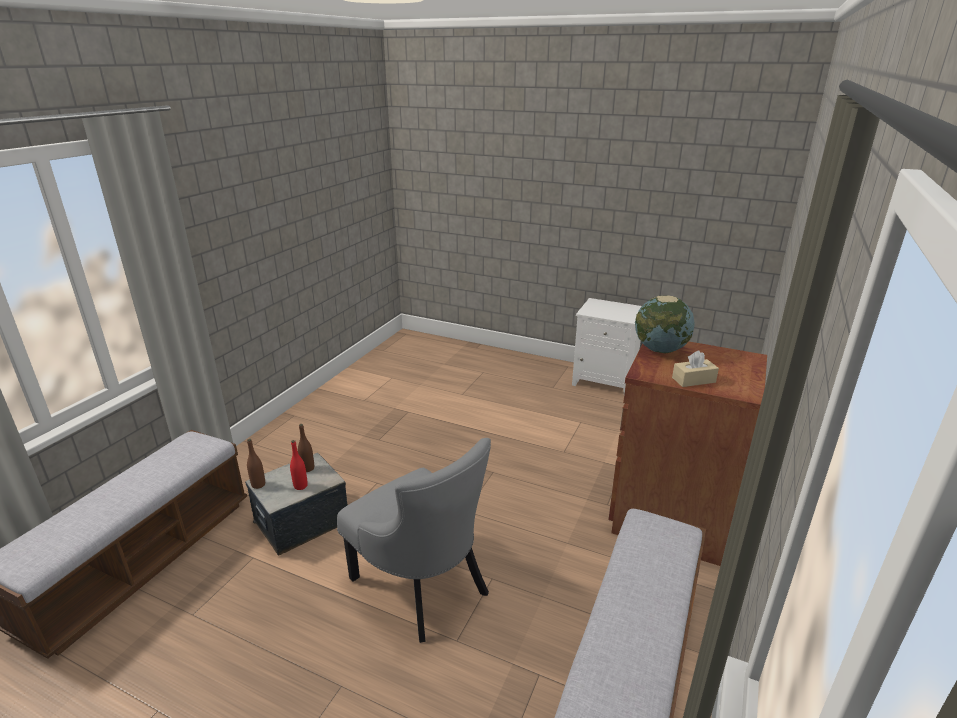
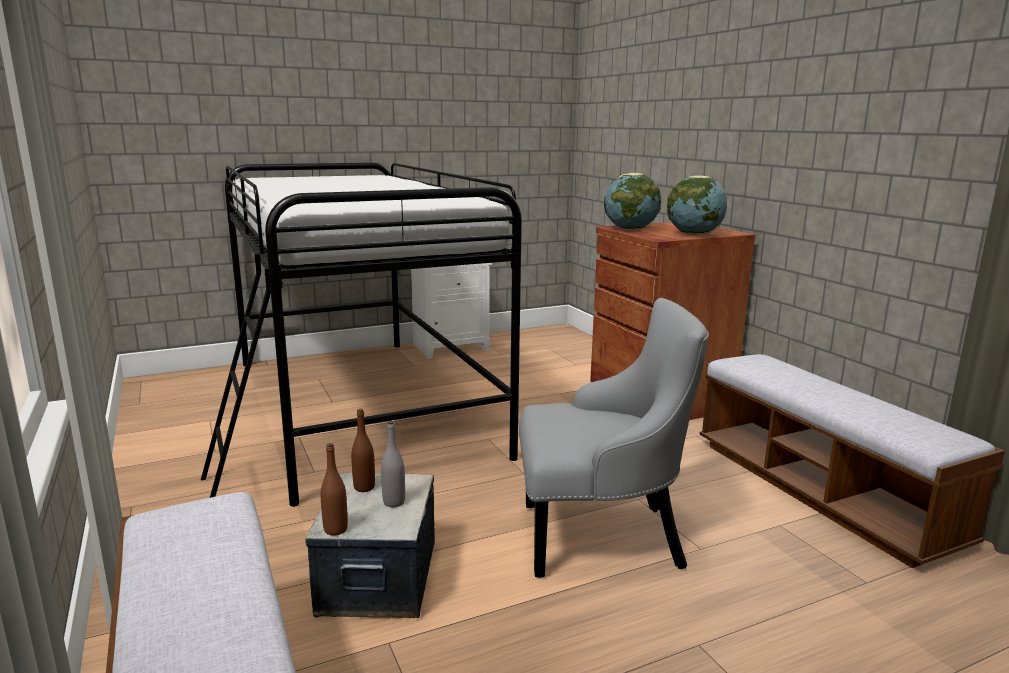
camera: 50 degrees left, 10 degrees down
red bottle [290,440,308,490] -> grey bottle [381,421,405,507]
beige tissue box [672,351,719,387] -> globe [667,176,727,235]
none -> black bed [201,163,522,507]

